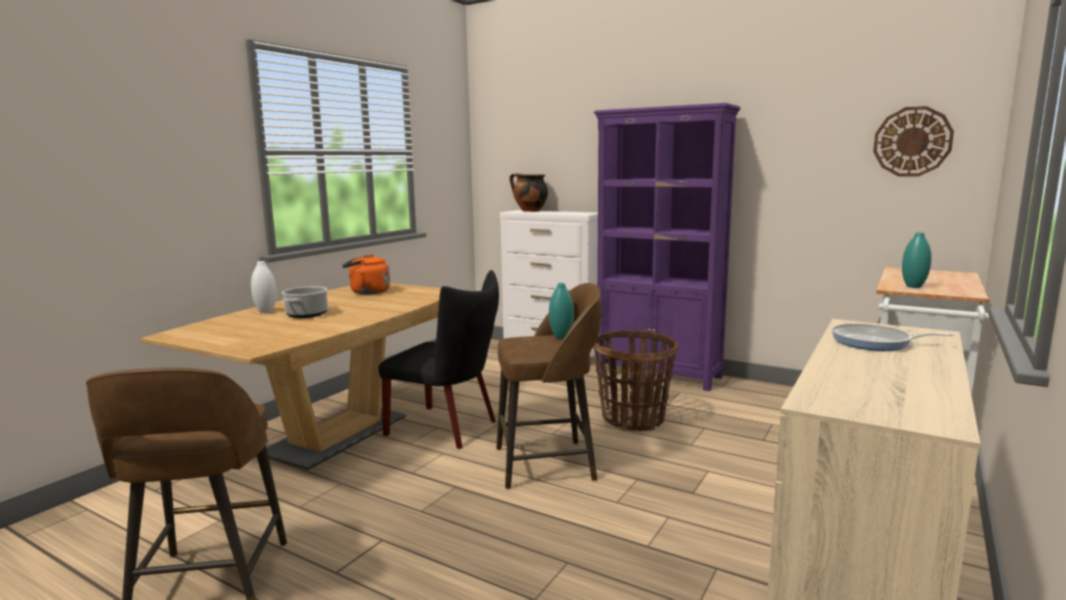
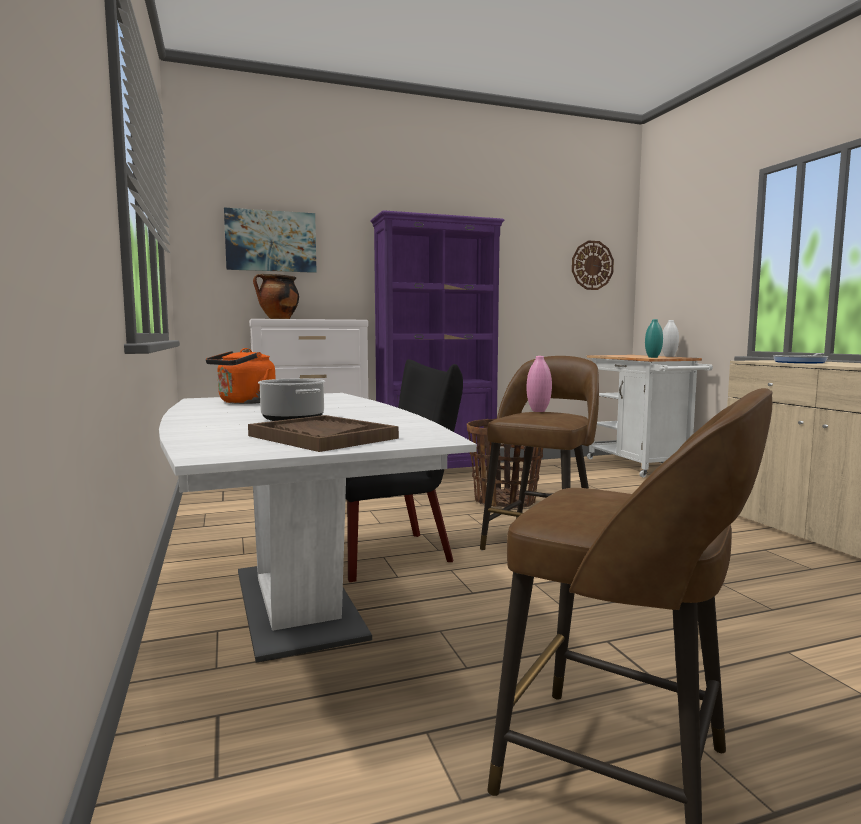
camera: 50 degrees left, 5 degrees down
brown dining table [141,283,441,470] -> white dining table [159,393,477,663]
white vase [251,261,277,313] -> white vase moved to [662,320,679,357]
turquoise vase [549,283,574,339] -> pink vase [527,356,552,412]
none -> picture [224,207,317,273]
none -> brown tray [248,415,399,452]

